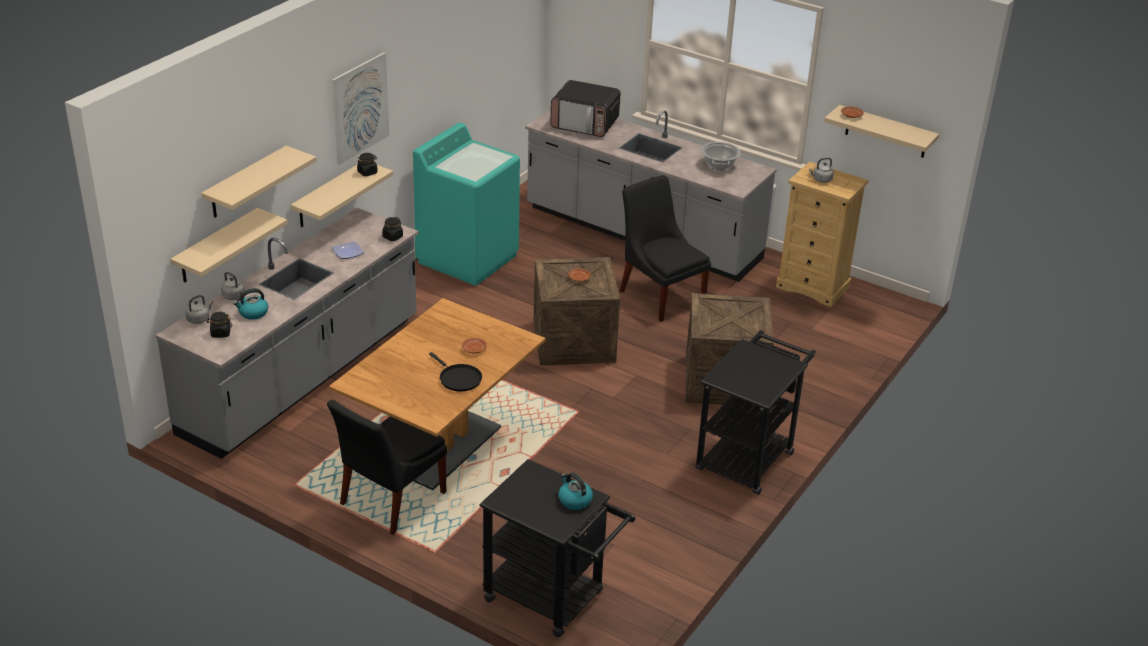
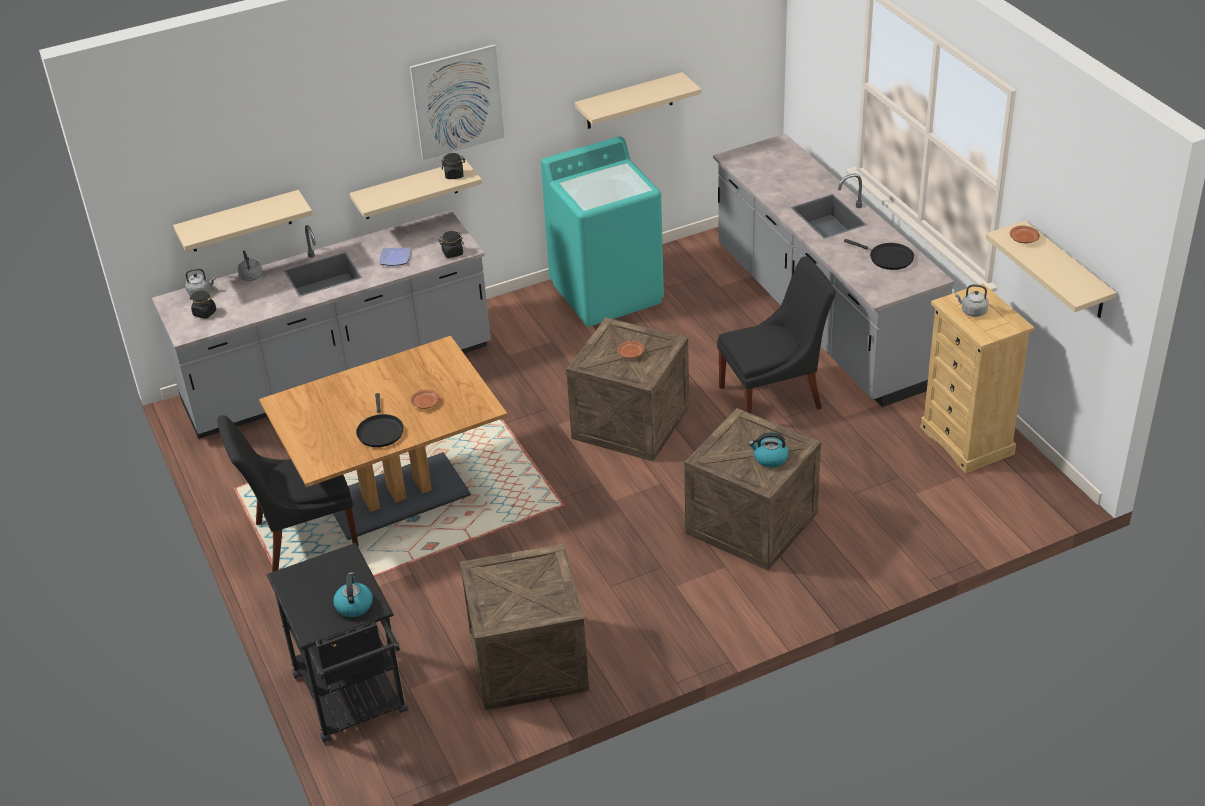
camera: 35 degrees right, 5 degrees up
beige shelf [201,146,317,218] -> beige shelf moved to [575,72,701,129]
kettle [233,288,268,320] -> kettle moved to [749,432,789,468]
microwave [550,80,620,137] -> none
black chair [620,175,711,322] -> black chair turned 75 degrees clockwise [717,256,836,414]
black cart [695,330,816,495] -> none
cooking pot [701,142,741,170] -> black frying pan [844,239,914,270]
none -> crate [460,543,589,711]

